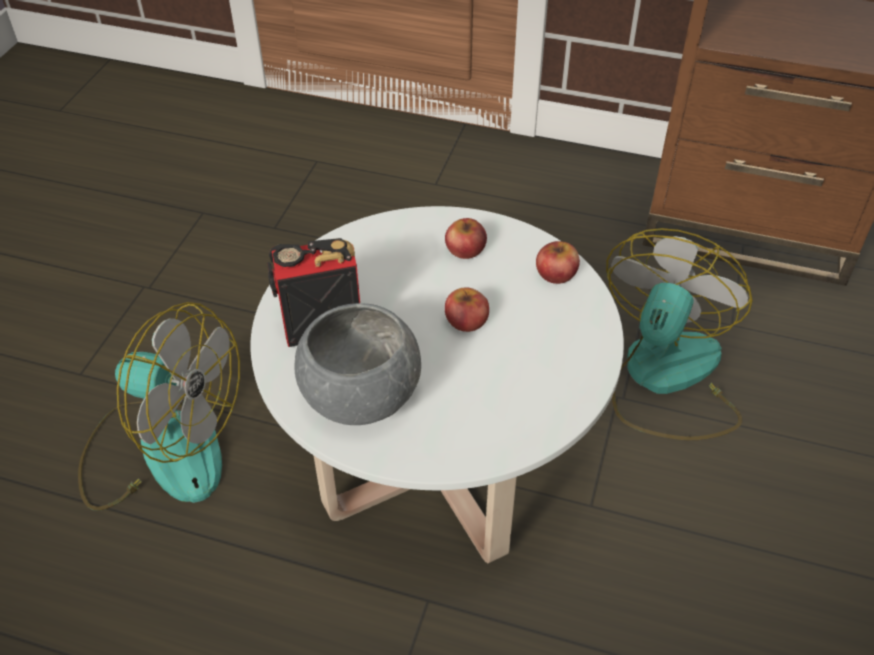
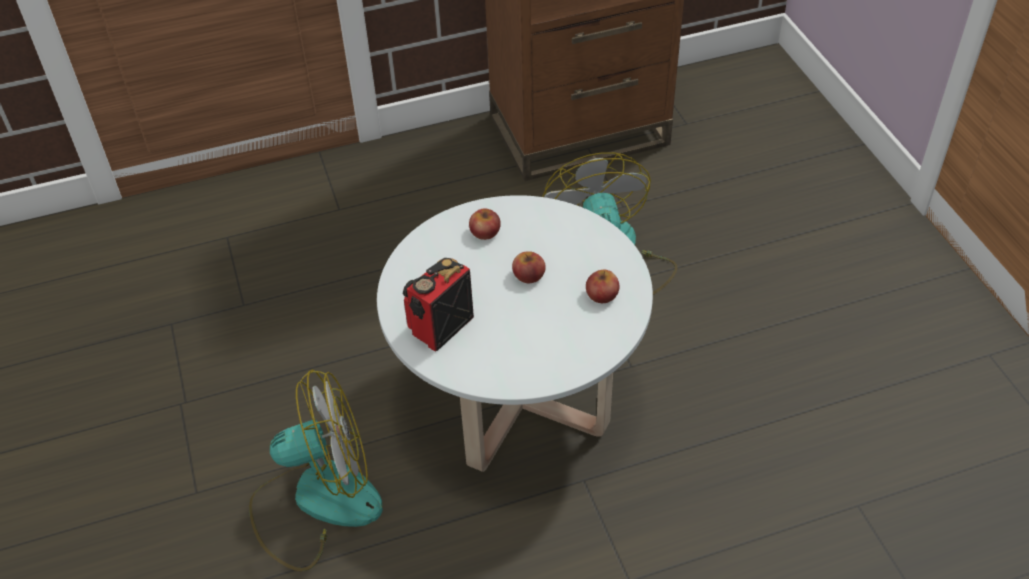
camera: 35 degrees left, 0 degrees up
grey bowl [294,303,421,425] -> none
apple [536,241,580,284] -> apple moved to [586,270,619,303]

